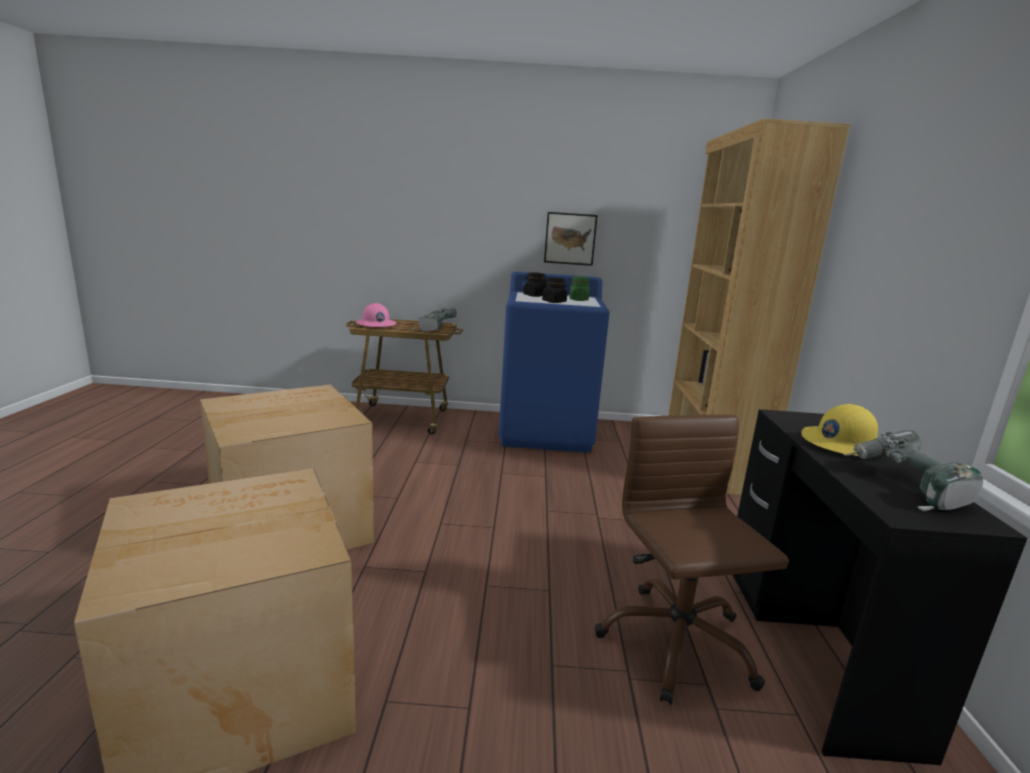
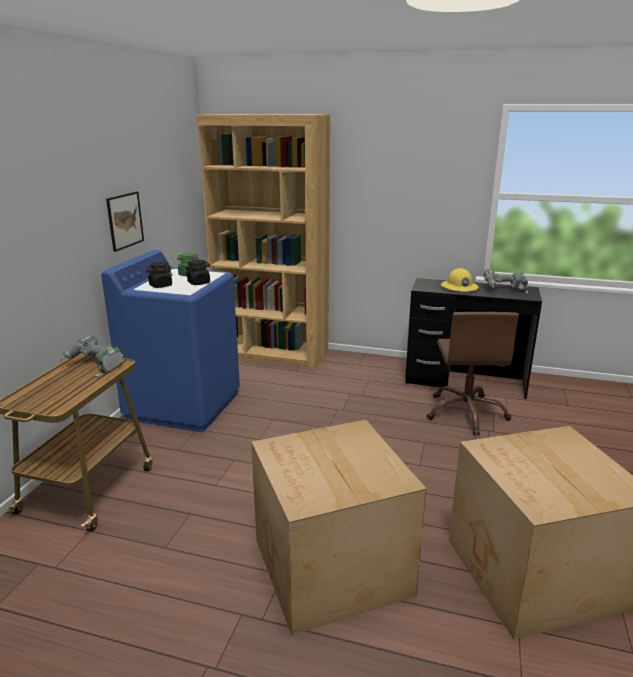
camera: 75 degrees left, 5 degrees up
pink hard hat [355,303,397,327] -> none
brown office chair [595,415,789,705] -> brown office chair turned 90 degrees counterclockwise [427,312,519,435]

